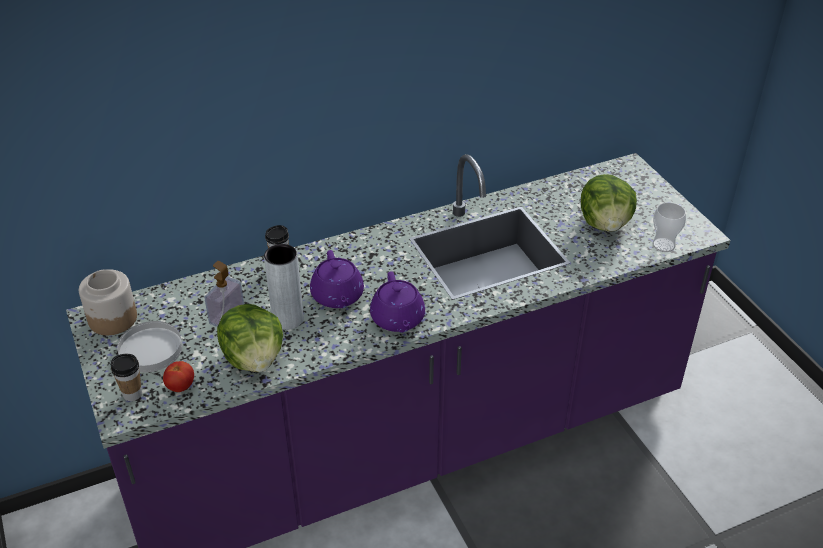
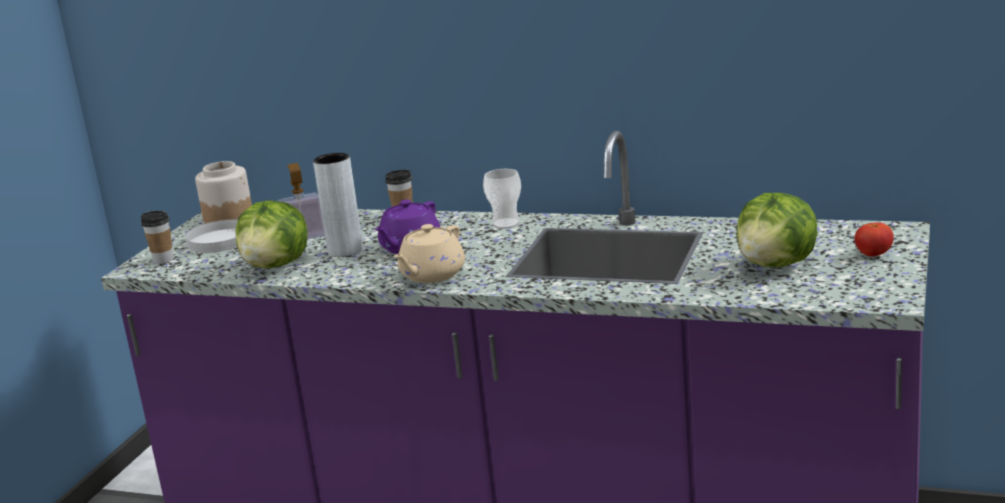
camera: 45 degrees right, 20 degrees down
tomato [163,361,194,392] -> tomato moved to [855,223,894,257]
purple teapot [370,271,425,332] -> beige teapot [393,224,465,283]
cup [652,202,686,252] -> cup moved to [483,169,521,229]

